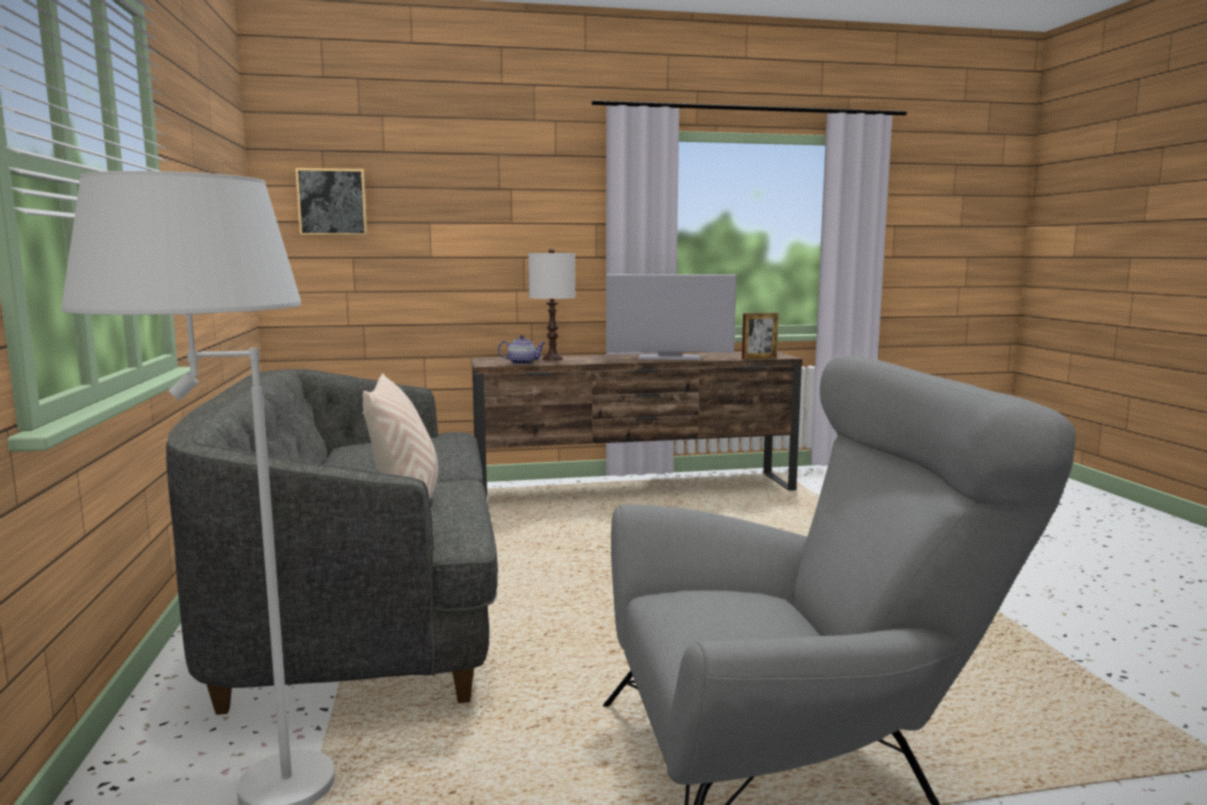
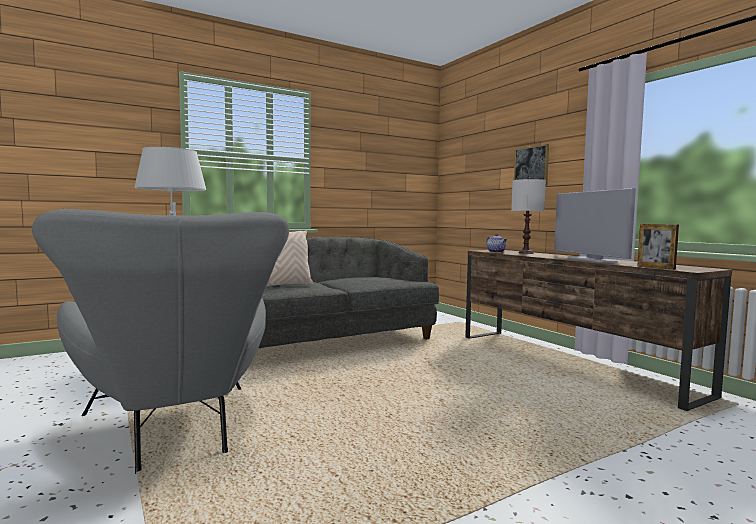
camera: 70 degrees right, 5 degrees down
picture [295,168,367,235] -> picture moved to [514,144,549,187]

